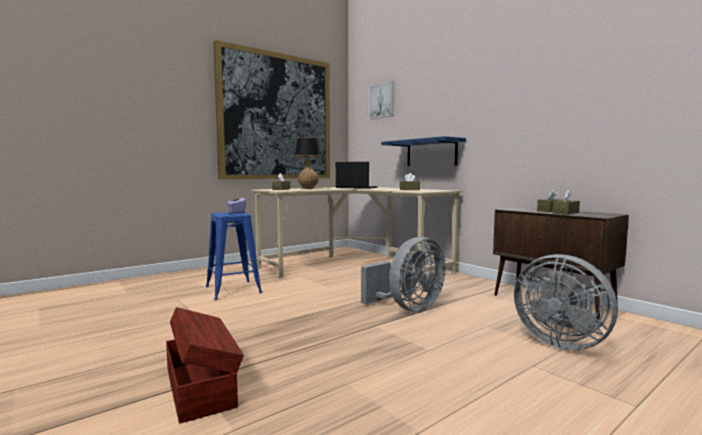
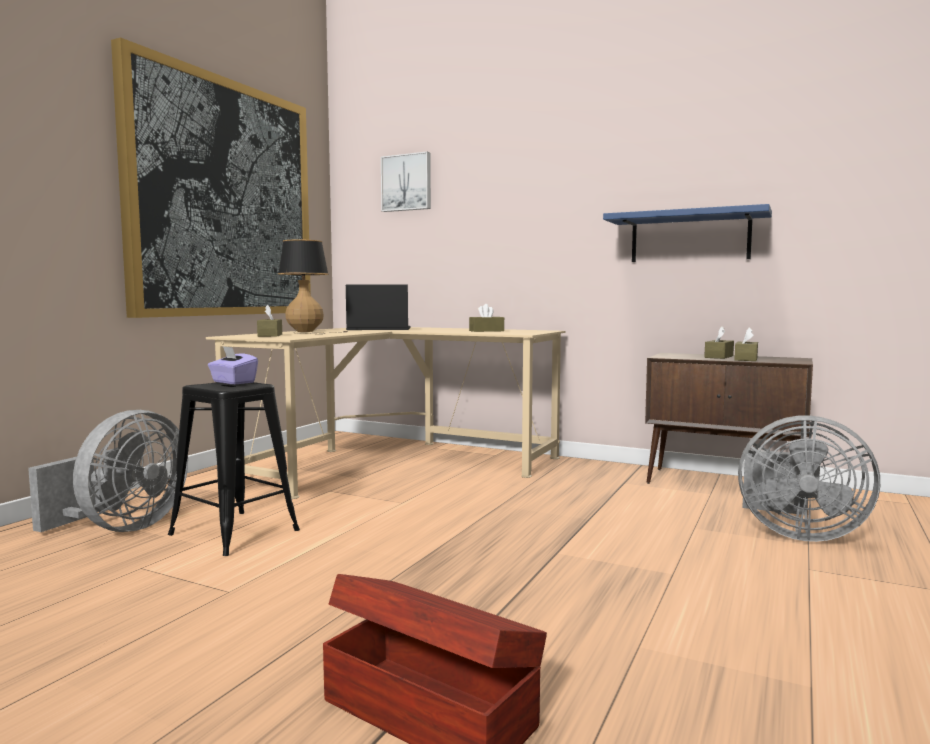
camera: 25 degrees left, 0 degrees up
blue stool [206,212,262,300] -> black stool [168,382,300,556]
grey fan [361,237,446,312] -> grey fan moved to [28,410,188,532]
blue shelf [381,136,466,166] -> blue shelf moved to [603,204,772,262]

